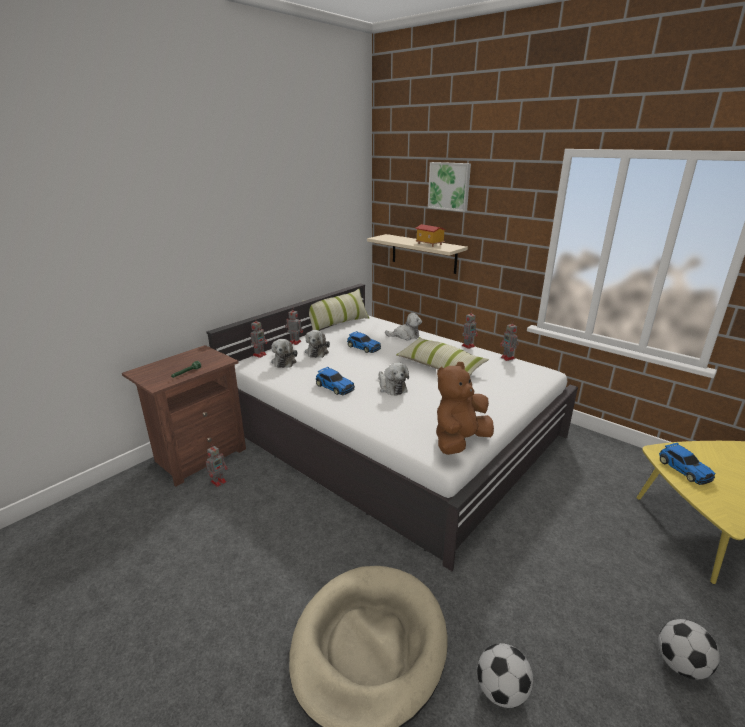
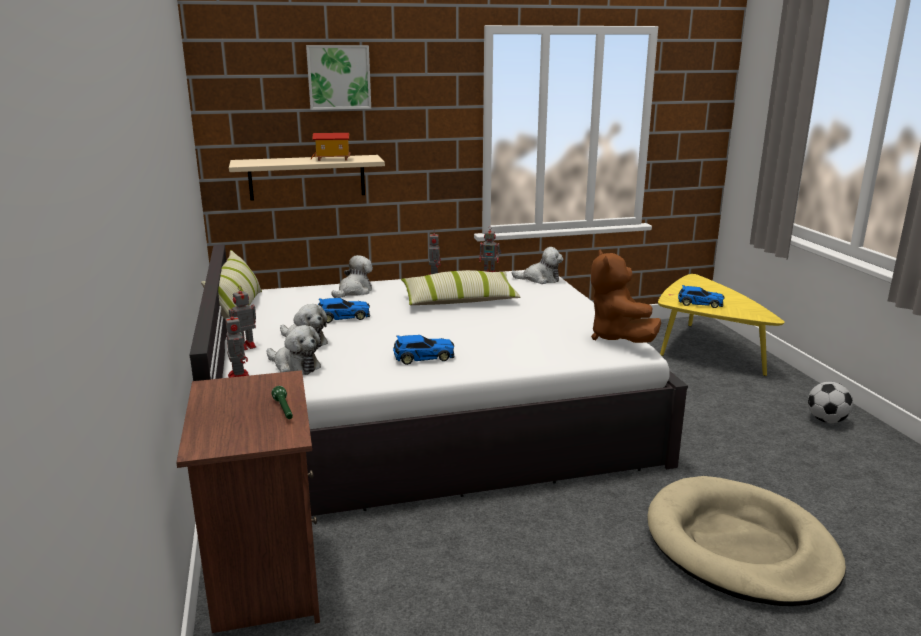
camera: 55 degrees left, 5 degrees down
toy robot [206,444,227,487] -> none
plush toy [379,362,409,396] -> plush toy moved to [512,247,563,284]
football [477,643,533,708] -> none

